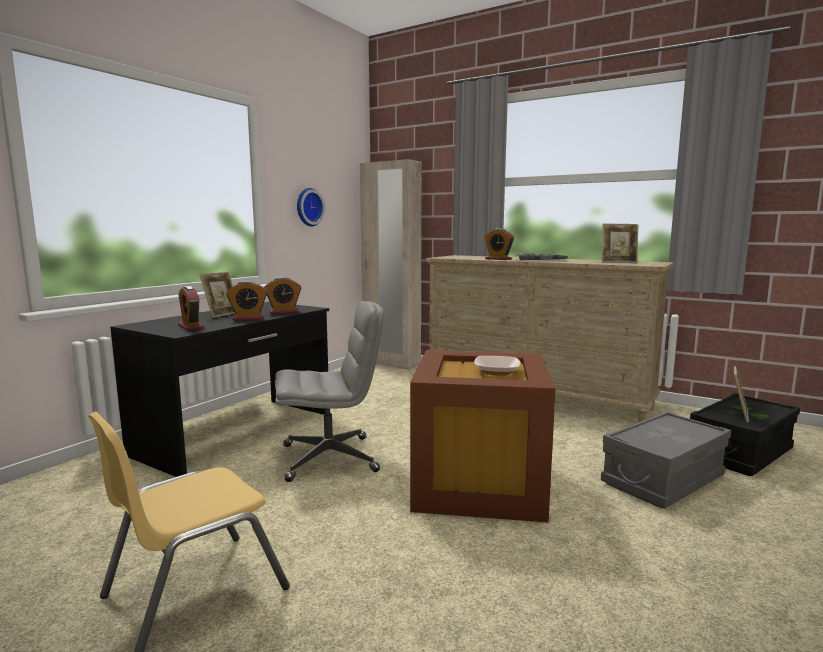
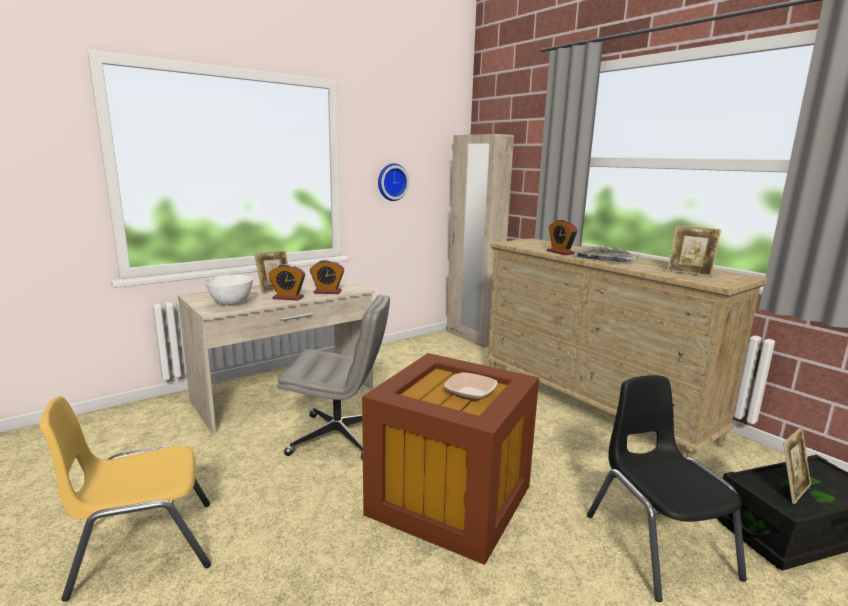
camera: 20 degrees right, 5 degrees up
black desk [110,302,329,477] -> beige desk [178,278,374,435]
alarm clock [178,286,204,330] -> white bowl [204,274,253,305]
grey storage box [601,411,731,508] -> black chair [587,375,747,602]

